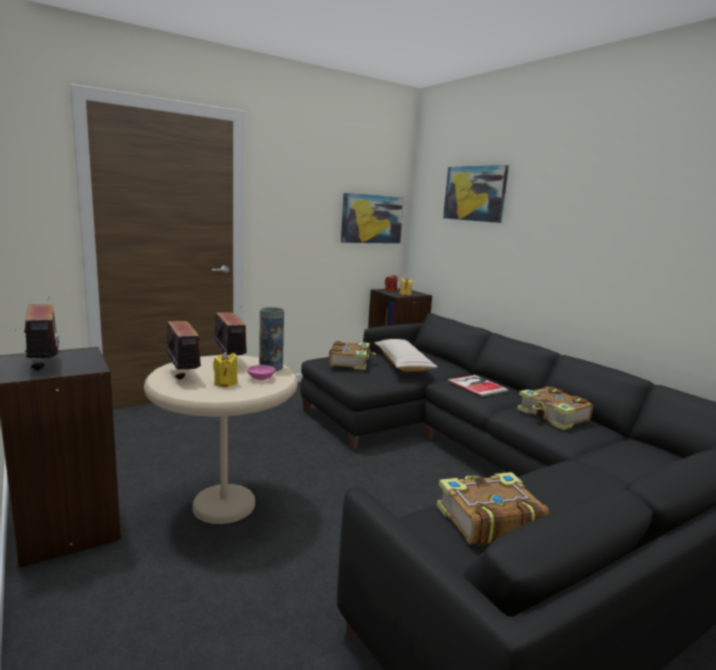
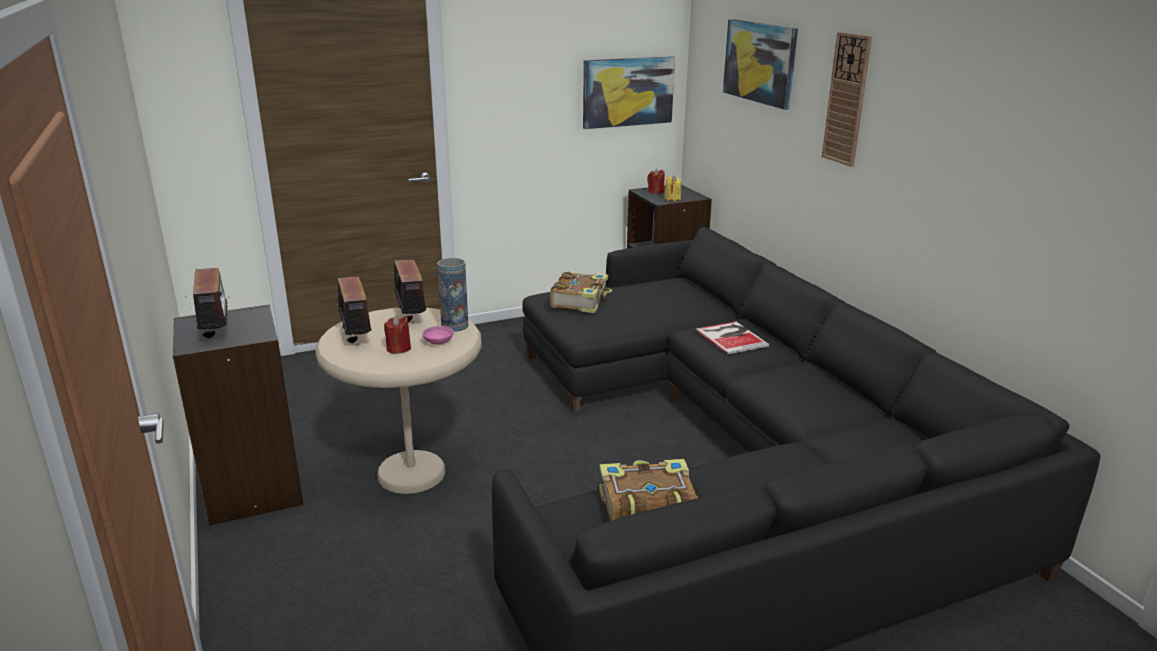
camera: 10 degrees right, 10 degrees up
yellow candle [213,352,238,387] -> red candle [384,316,411,354]
beige pillow [374,339,438,372] -> none
book [517,386,593,430] -> none
none -> wall clock [822,32,872,167]

